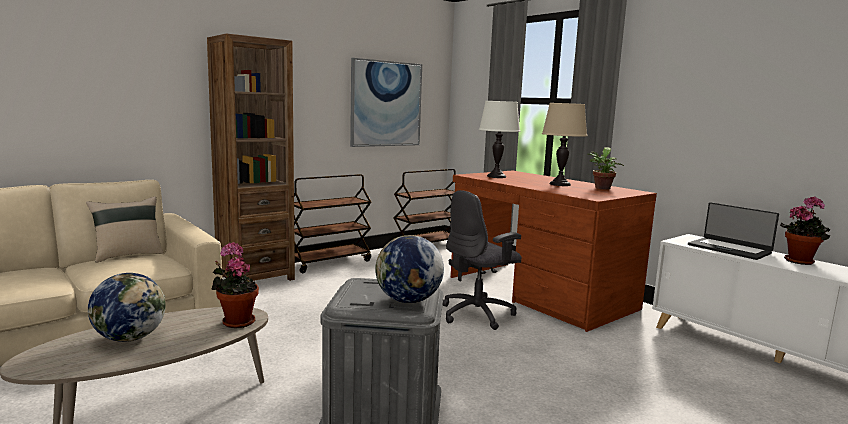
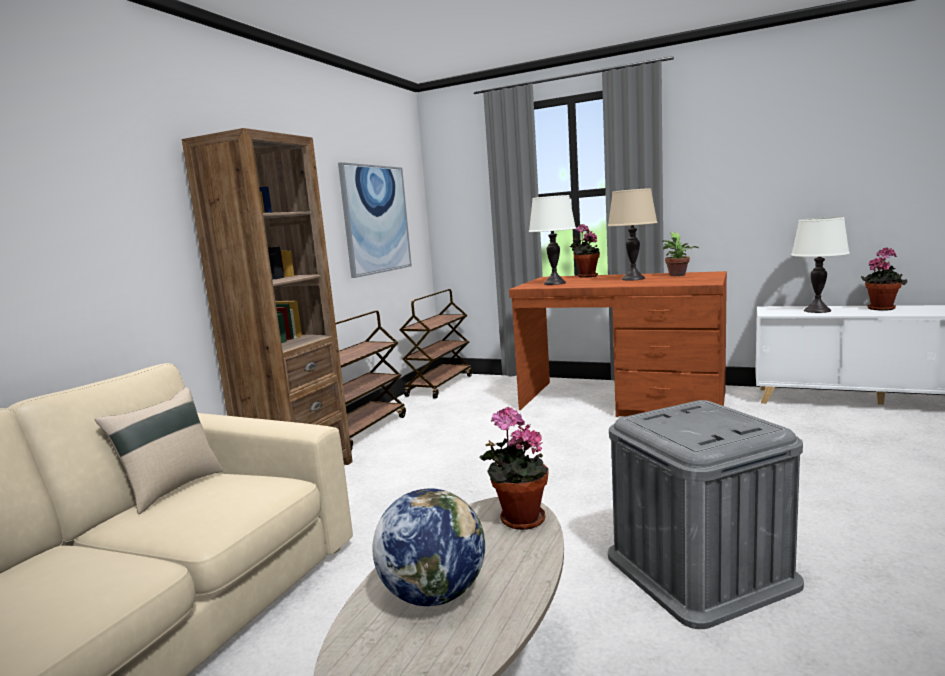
camera: 25 degrees left, 0 degrees up
globe [375,235,444,303] -> none
grey office chair [443,190,522,330] -> none
laptop [688,202,779,260] -> white table lamp [791,217,850,313]
none -> potted plant [570,224,600,278]

